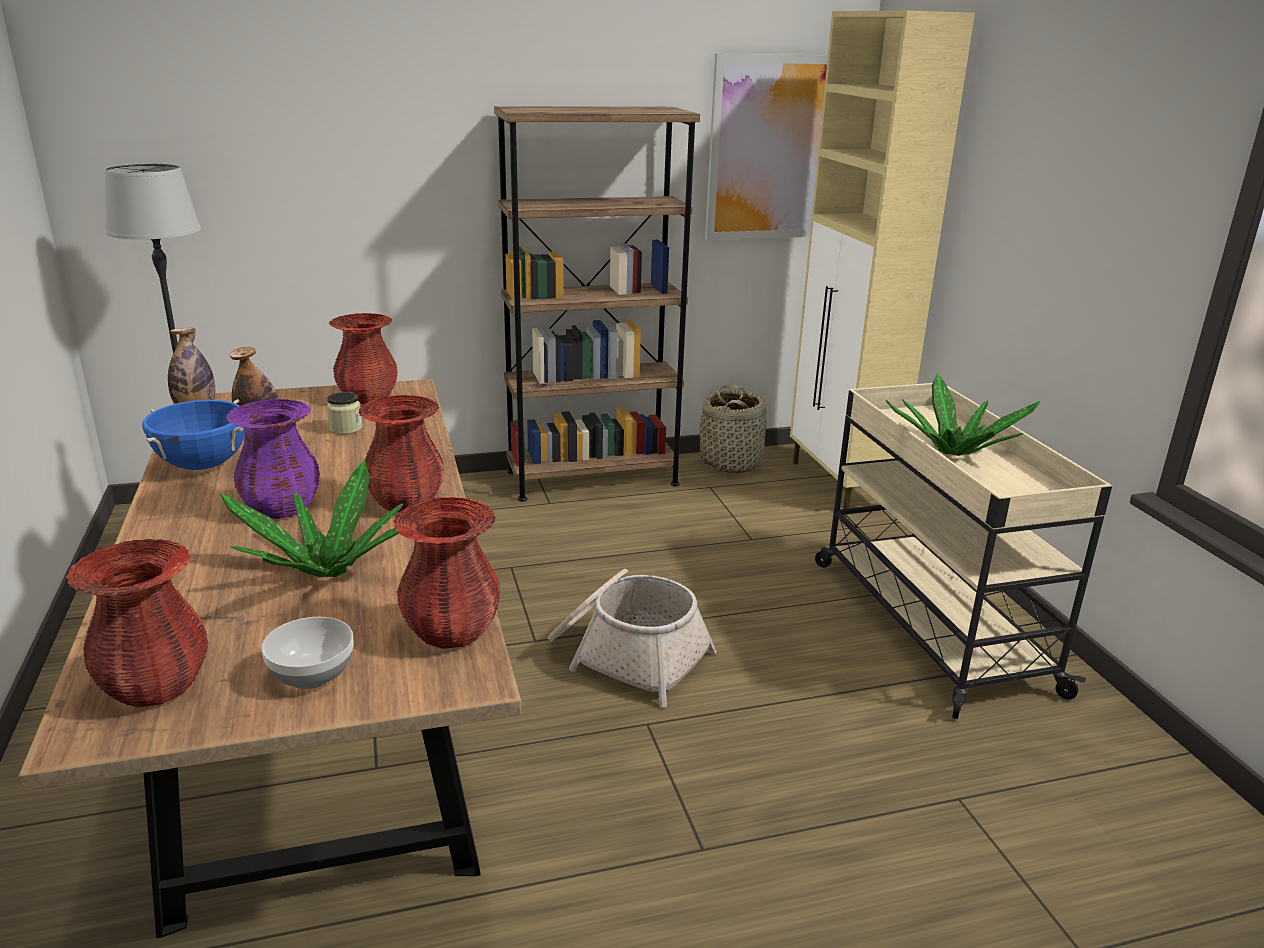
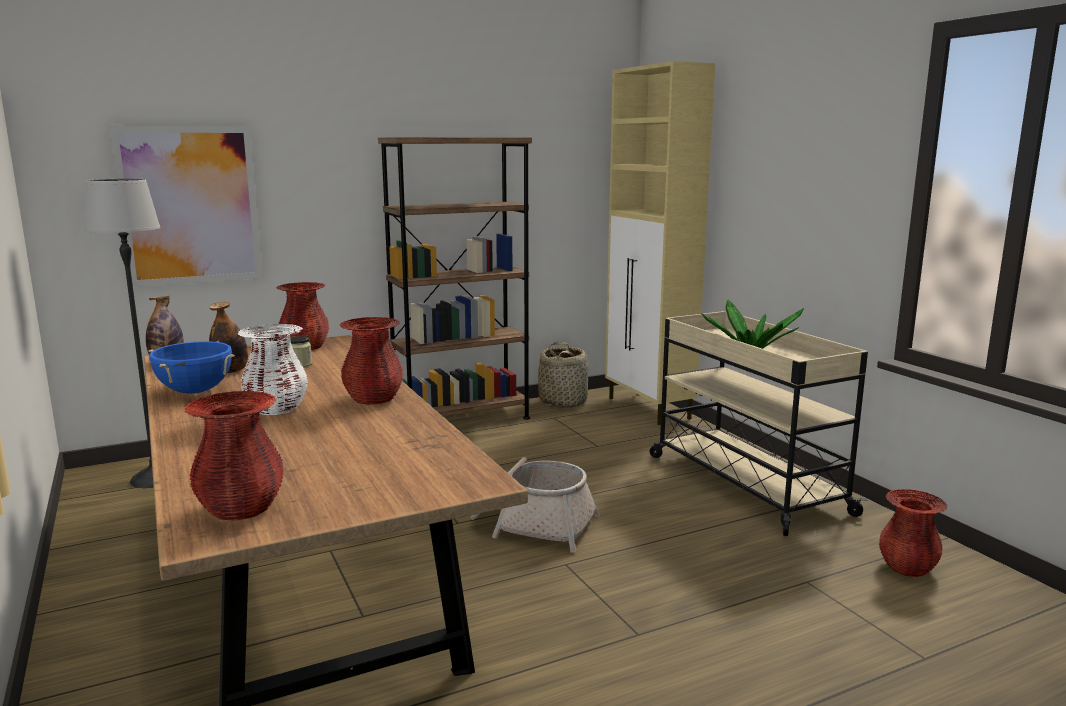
camera: 10 degrees left, 10 degrees down
potted plant [220,461,403,577] -> none
purple vase [226,399,320,519] -> white vase [237,324,308,415]
bowl [261,617,353,689] -> none
red vase [393,497,501,649] -> red vase moved to [879,489,948,577]
picture [705,53,828,240] -> picture moved to [109,125,263,287]

